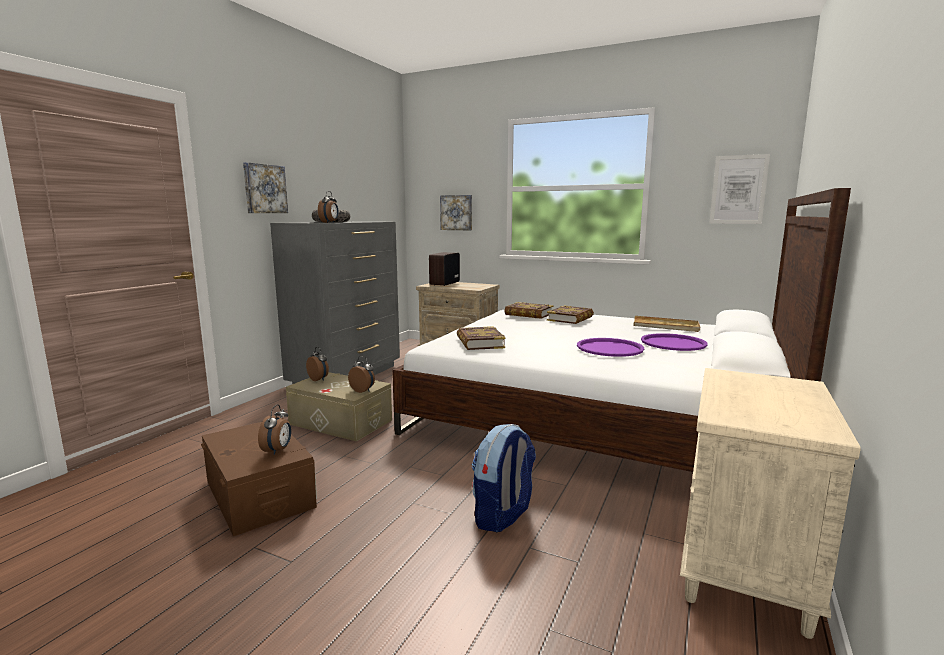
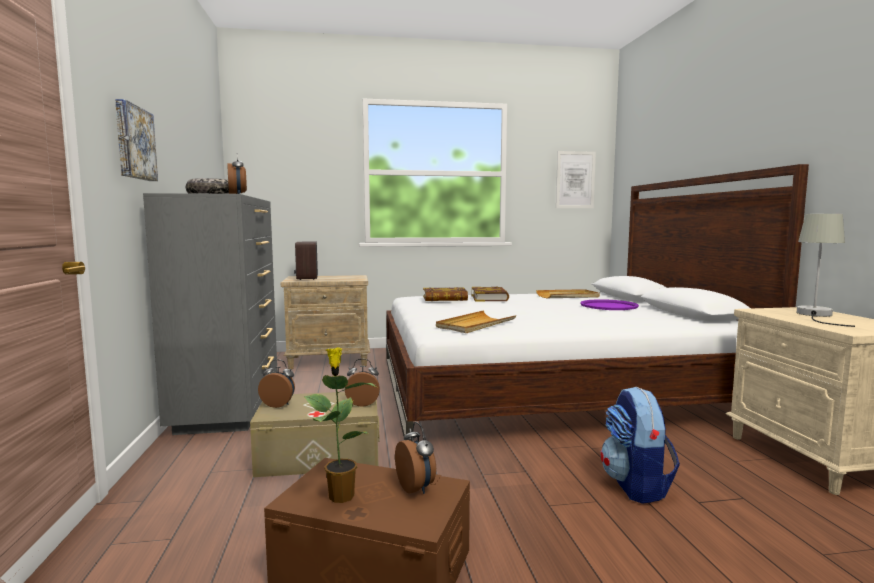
camera: 35 degrees left, 5 degrees down
picture [440,195,472,230] -> none
book [457,326,506,350] -> beige tray [436,310,517,333]
purple tray [577,338,644,357] -> none
none -> potted plant [304,347,376,503]
none -> grey table lamp [797,214,855,327]

